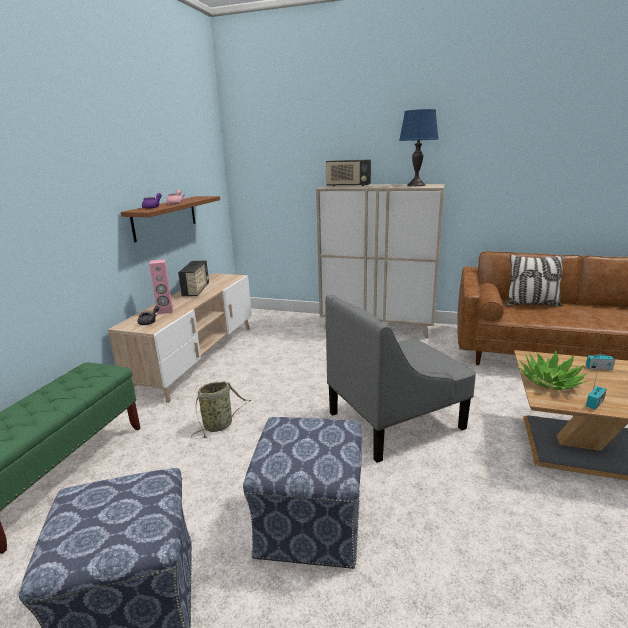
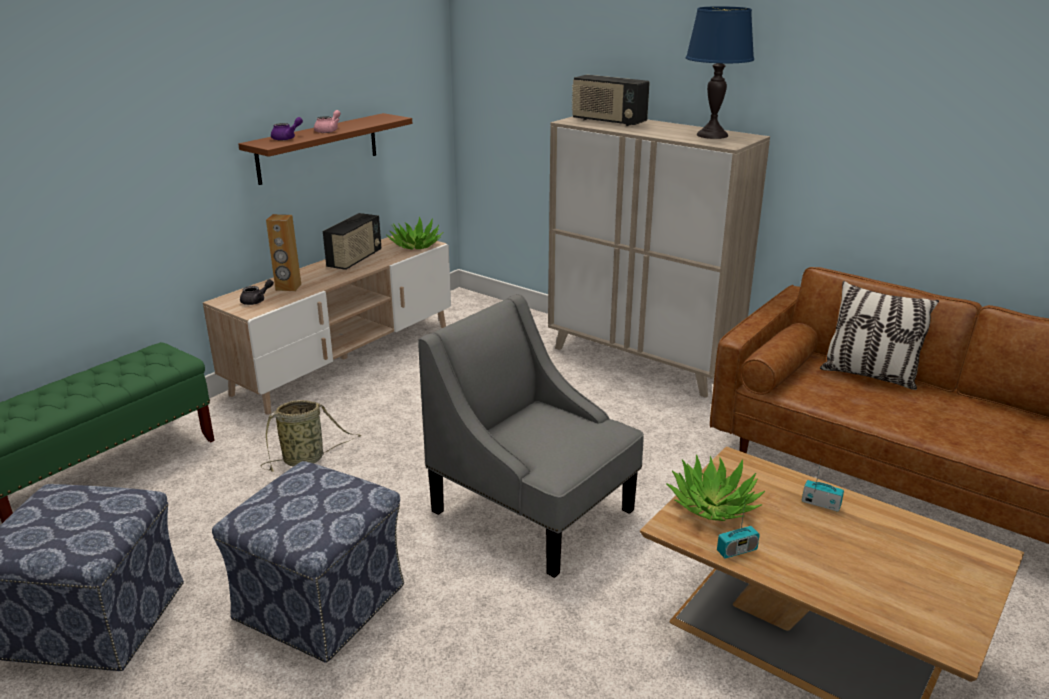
camera: 20 degrees right, 5 degrees up
pink speaker [149,259,173,314] -> brown speaker [266,214,301,291]
grey armchair [325,295,476,463] -> grey armchair turned 45 degrees clockwise [418,294,644,578]
none -> potted plant [386,217,443,250]

